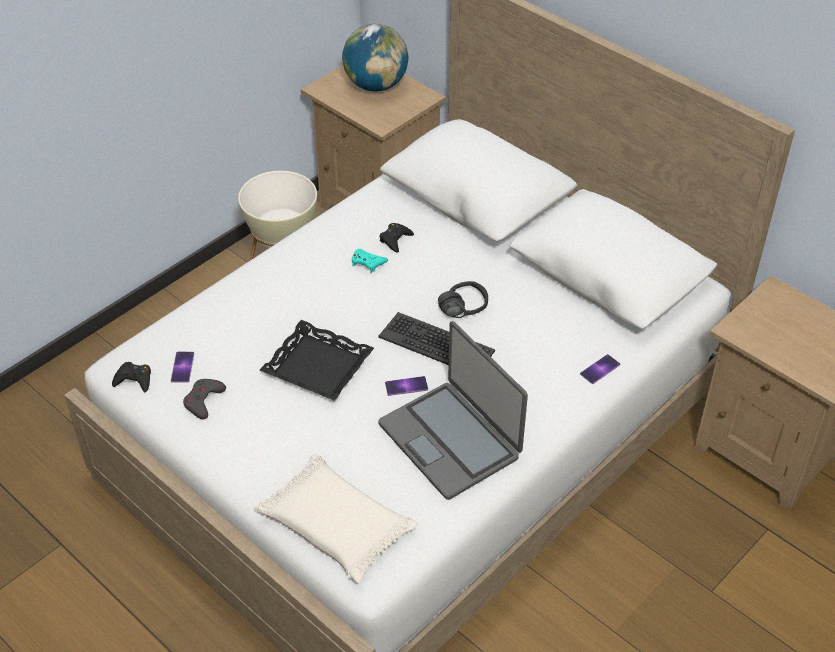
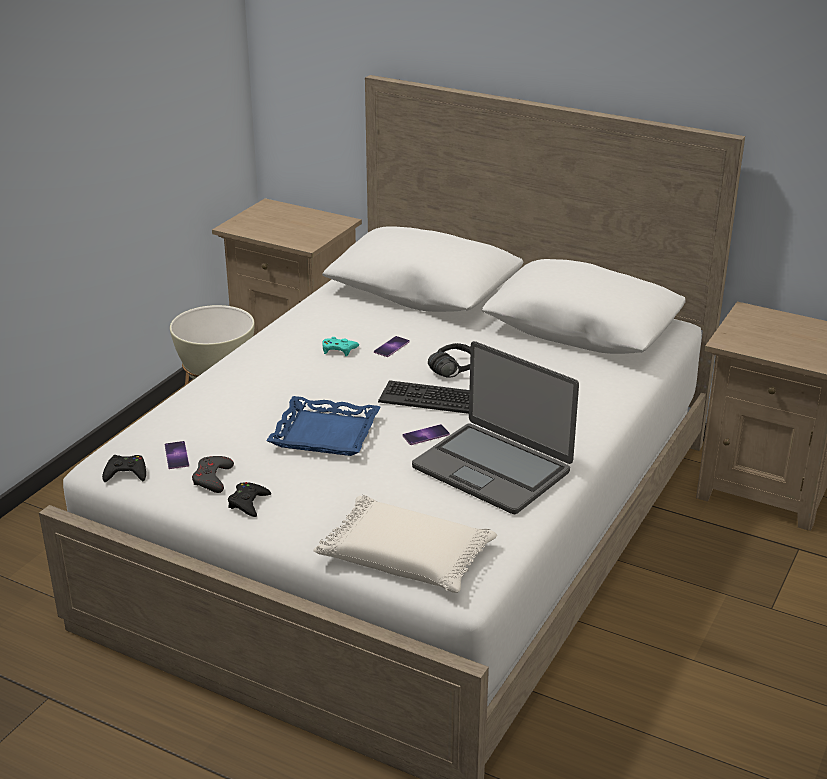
camera: 15 degrees left, 15 degrees down
black tray [260,320,374,401] -> blue tray [266,396,380,456]
globe [342,24,409,91] -> none
black game controller [380,223,414,253] -> black game controller moved to [228,482,271,517]
phone [580,354,620,384] -> phone moved to [374,336,410,357]

